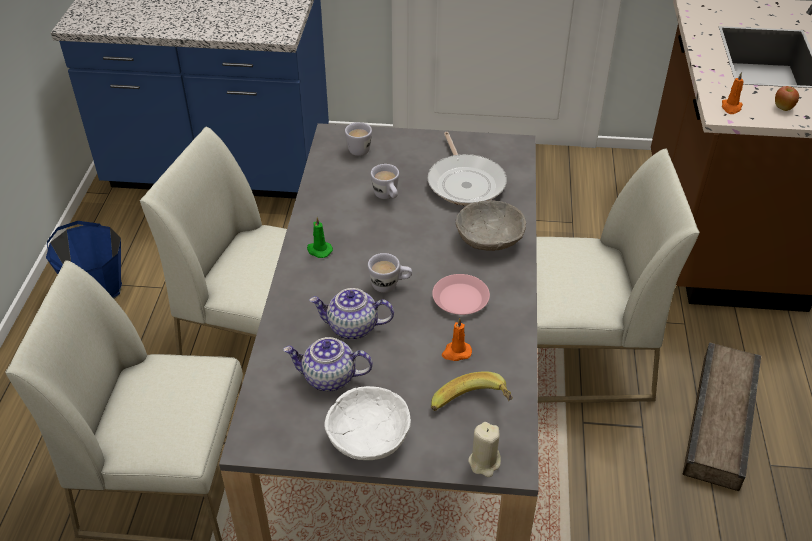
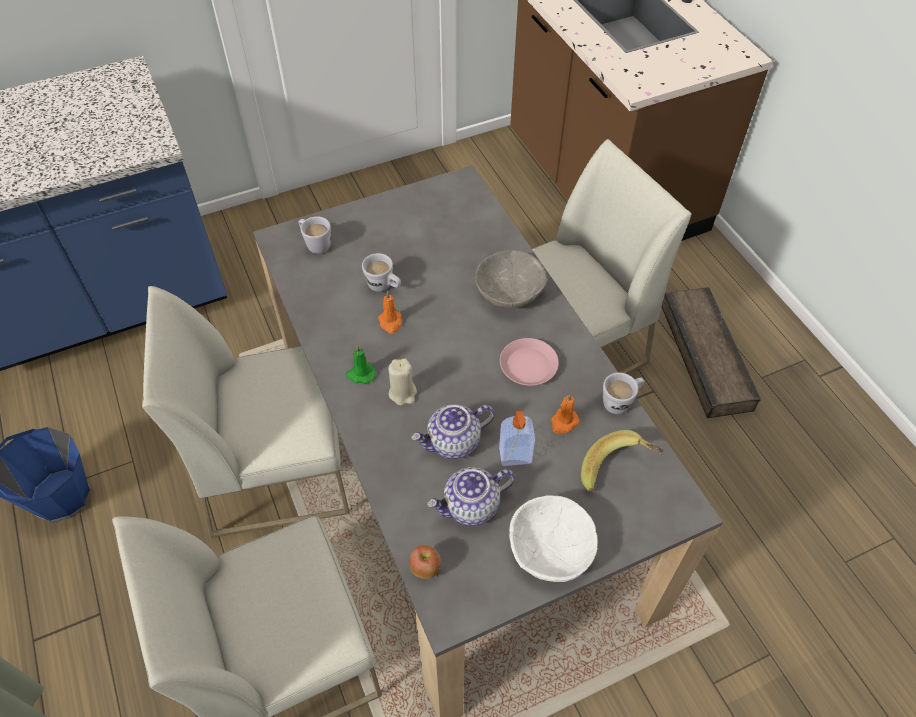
camera: 30 degrees left, 10 degrees up
white mug [368,253,412,293] -> white mug moved to [603,373,645,414]
frying pan [427,132,507,206] -> none
beige candle [468,422,501,477] -> beige candle moved to [388,359,417,405]
orange candle [722,72,743,114] -> orange candle moved to [378,291,402,334]
apple [775,86,799,111] -> apple moved to [409,545,441,579]
none -> soap dispenser [499,411,535,466]

